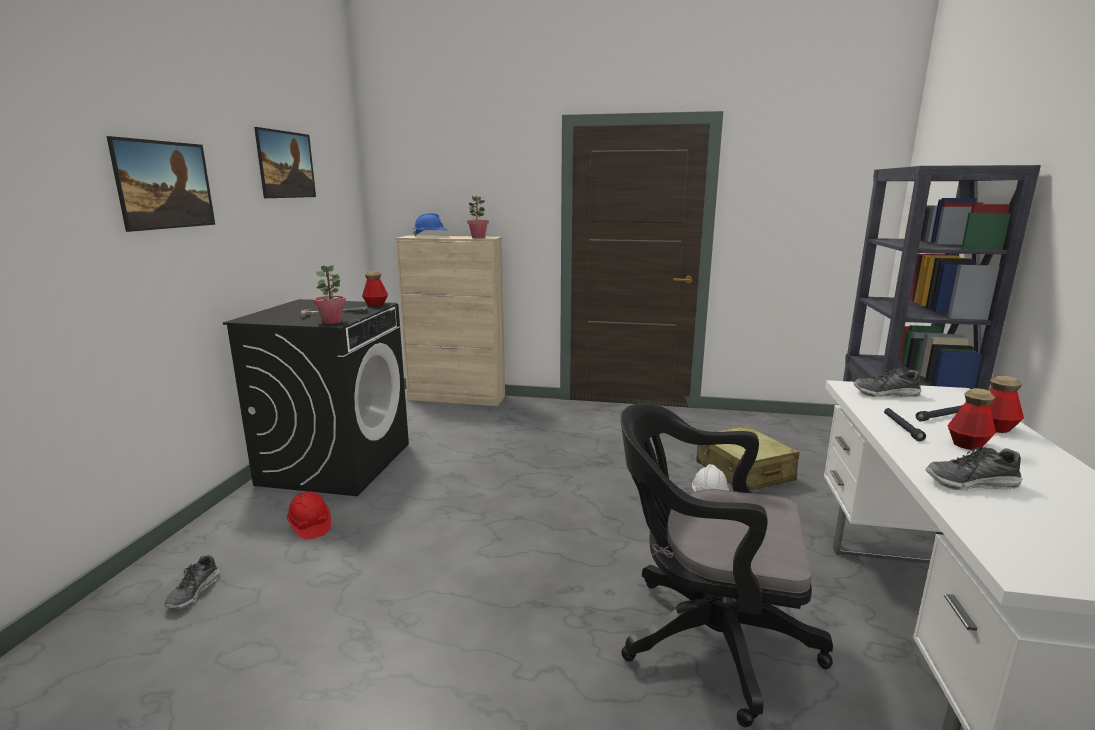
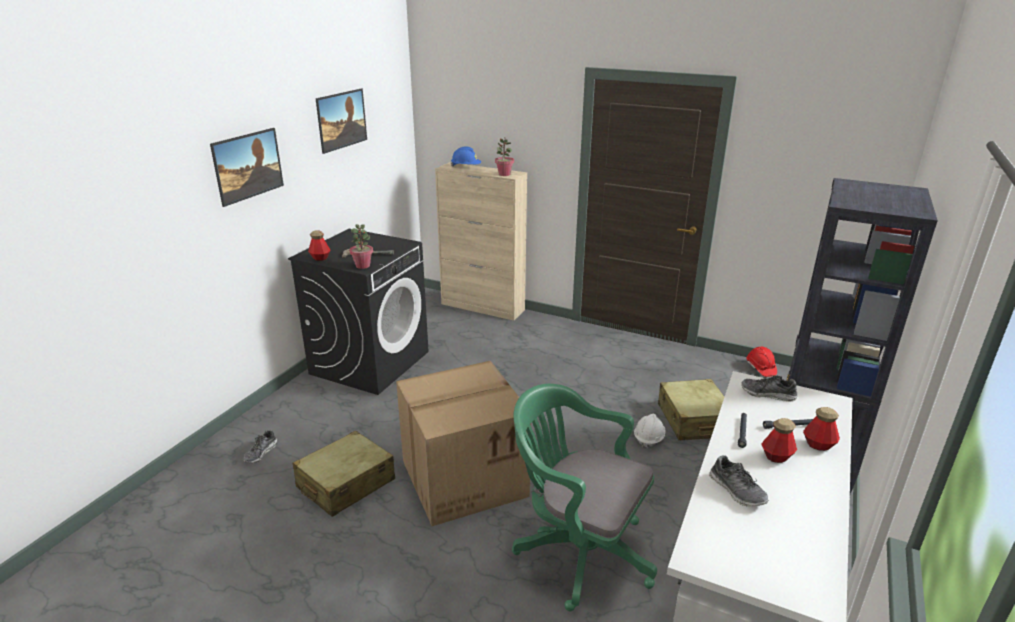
camera: 15 degrees right, 10 degrees up
red hard hat [287,491,331,540] -> red hard hat moved to [746,347,777,377]
bottle [362,271,388,306] -> bottle moved to [308,230,331,261]
black office chair [621,403,833,728] -> green office chair [512,384,657,611]
shoe [926,447,1022,490] -> shoe turned 135 degrees counterclockwise [709,455,769,507]
none -> beige suitcase [293,431,395,517]
none -> cardboard box [396,361,531,526]

